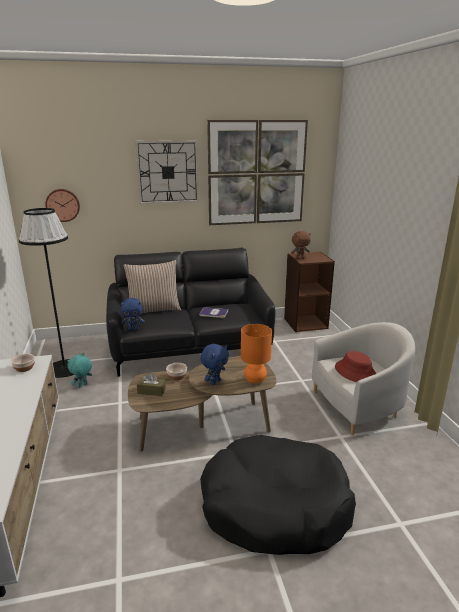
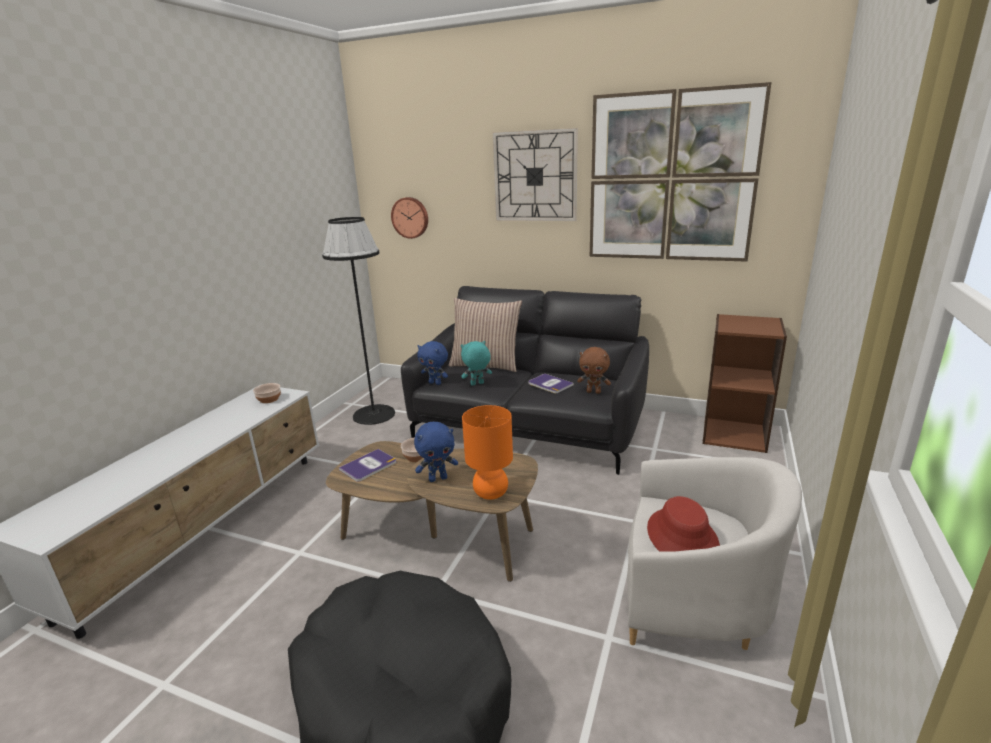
camera: 35 degrees right, 0 degrees up
turquoise plush toy [67,353,92,388] -> turquoise plush toy moved to [461,341,492,386]
brown tissue box [137,373,166,396] -> book [339,449,396,482]
brown plush toy [291,231,311,259] -> brown plush toy moved to [577,347,611,394]

